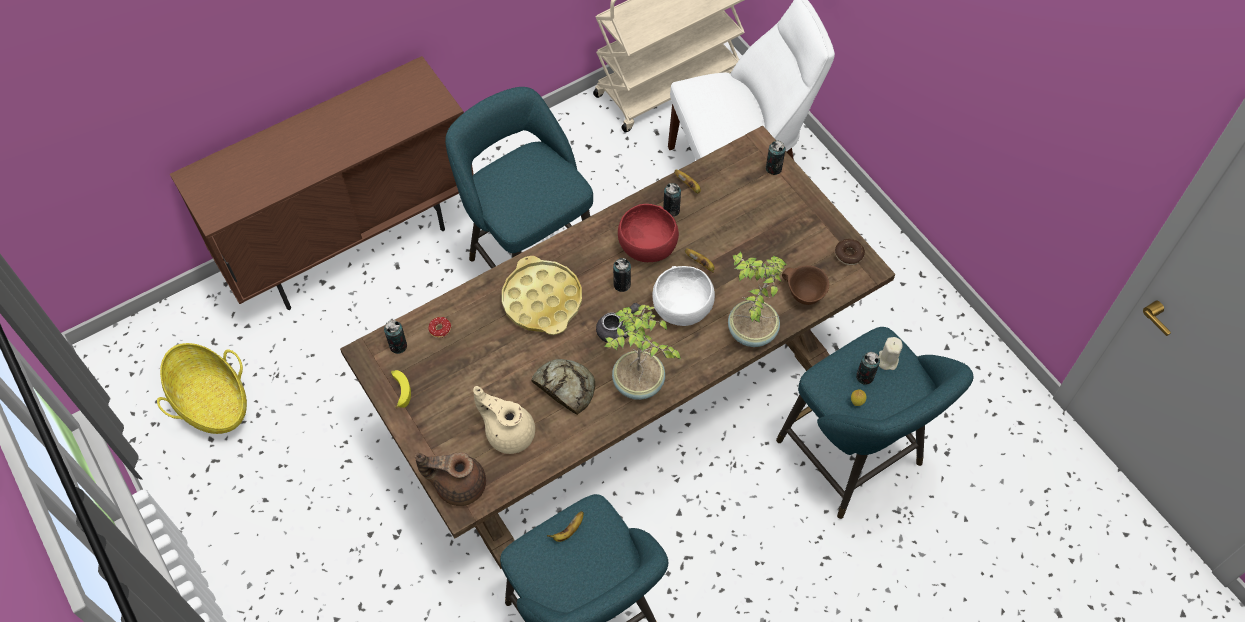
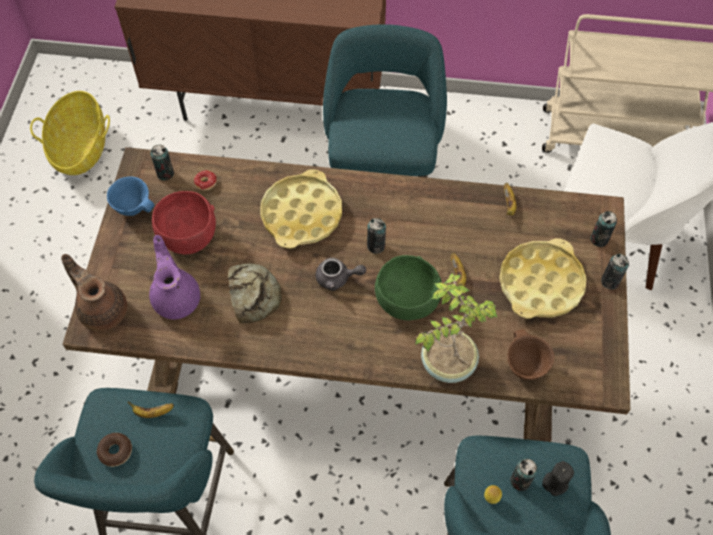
camera: 40 degrees right, 0 degrees up
banana [391,370,411,408] -> blue bowl [107,177,154,216]
beige teapot [473,386,535,454] -> purple teapot [149,235,200,320]
potted plant [604,305,681,400] -> none
red bowl [618,204,679,262] -> red bowl moved to [152,191,216,254]
white bowl [653,266,715,326] -> green bowl [375,255,442,320]
can [663,183,681,217] -> can moved to [601,254,629,289]
donut [835,239,865,265] -> donut moved to [97,433,132,467]
beige candle [879,337,903,370] -> black candle [543,461,574,496]
none -> yellow tray [499,238,587,319]

